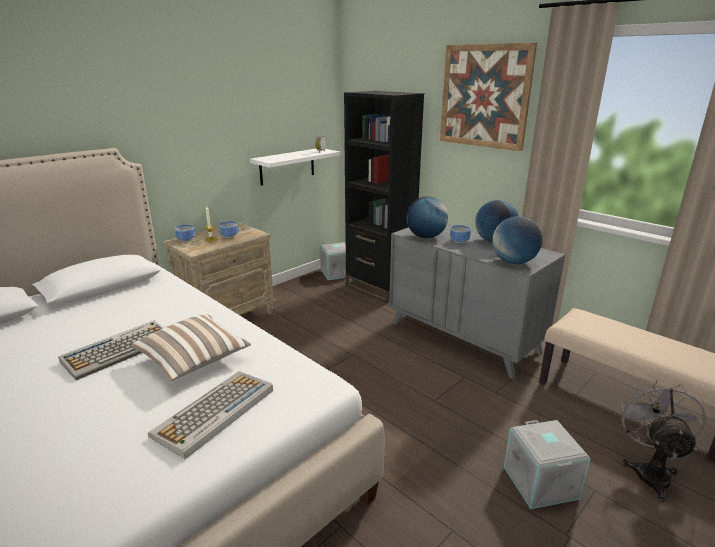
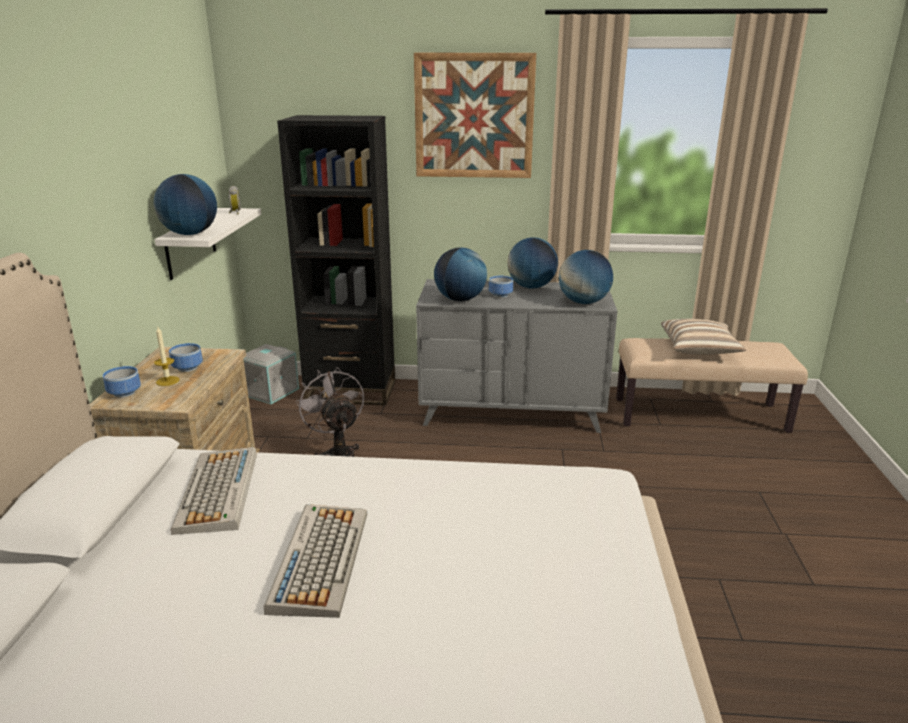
camera: 40 degrees left, 0 degrees up
pillow [131,314,251,381] -> pillow moved to [661,319,746,354]
keyboard [148,371,273,459] -> keyboard moved to [170,447,257,535]
grey storage box [504,420,591,509] -> none
grey fan [620,380,706,502] -> grey fan moved to [296,367,364,457]
none -> globe [154,174,217,235]

